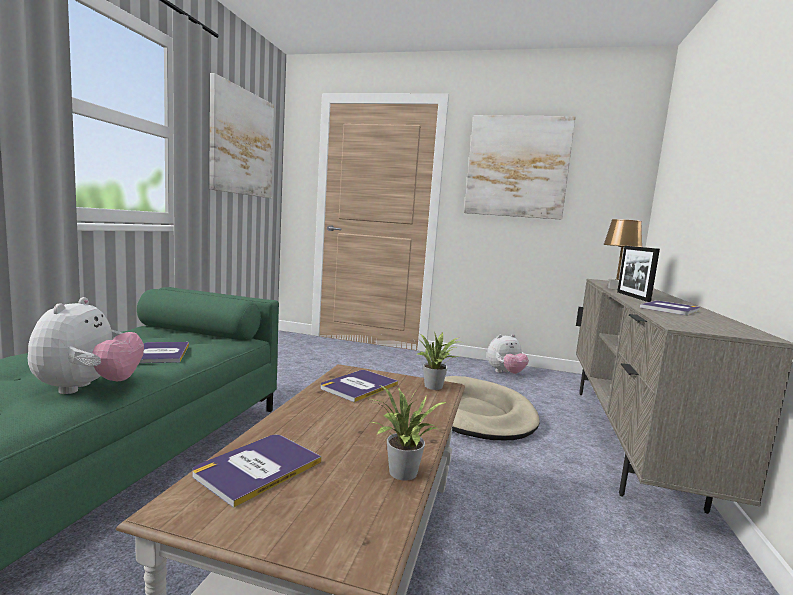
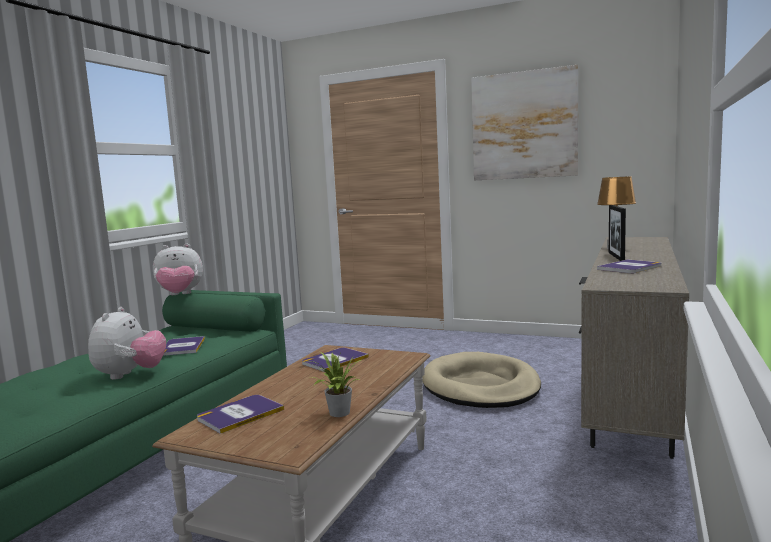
camera: 10 degrees right, 0 degrees up
picture [209,73,274,198] -> none
potted plant [416,332,460,390] -> none
plush toy [487,334,529,374] -> plush toy moved to [153,243,203,295]

